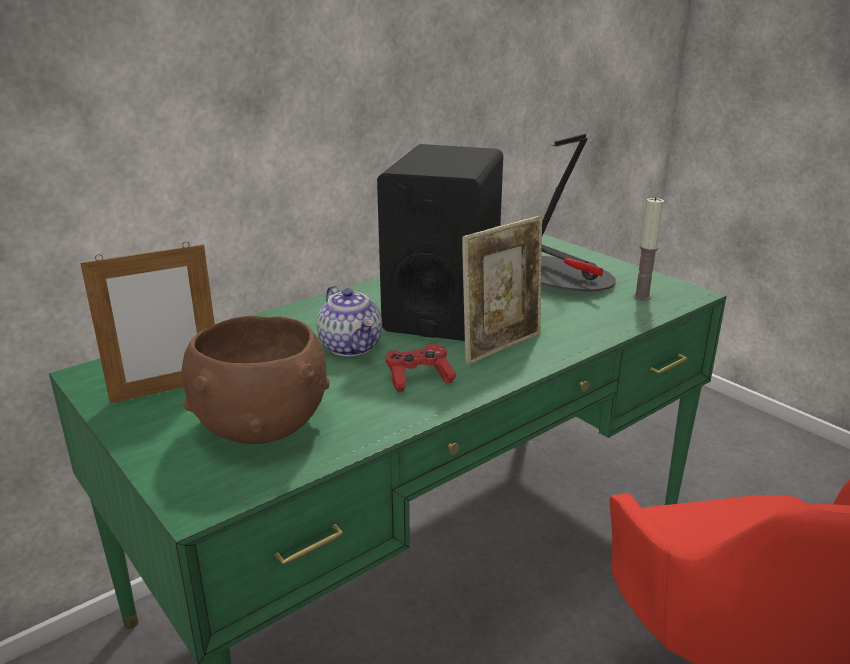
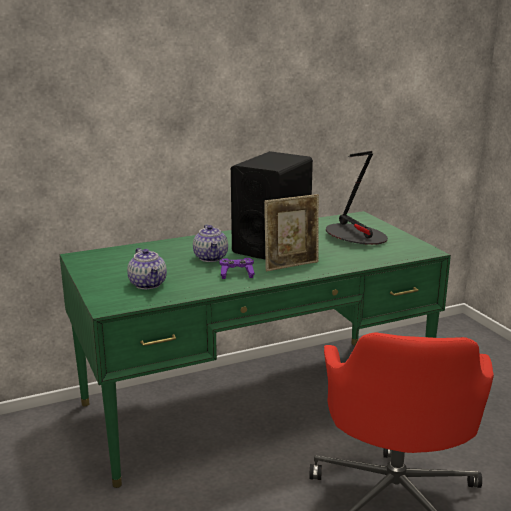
camera: 15 degrees right, 5 degrees down
picture frame [80,242,215,403] -> none
brown bowl [181,316,330,444] -> teapot [127,248,167,289]
red game controller [385,344,456,392] -> purple game controller [219,258,255,279]
candle [633,197,664,301] -> none

